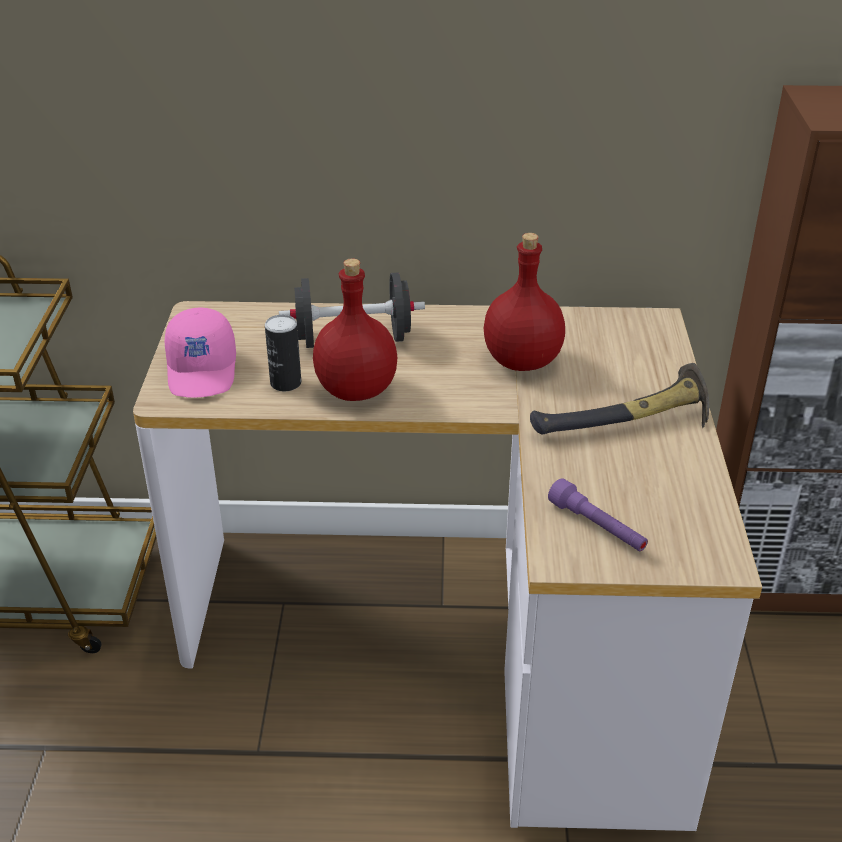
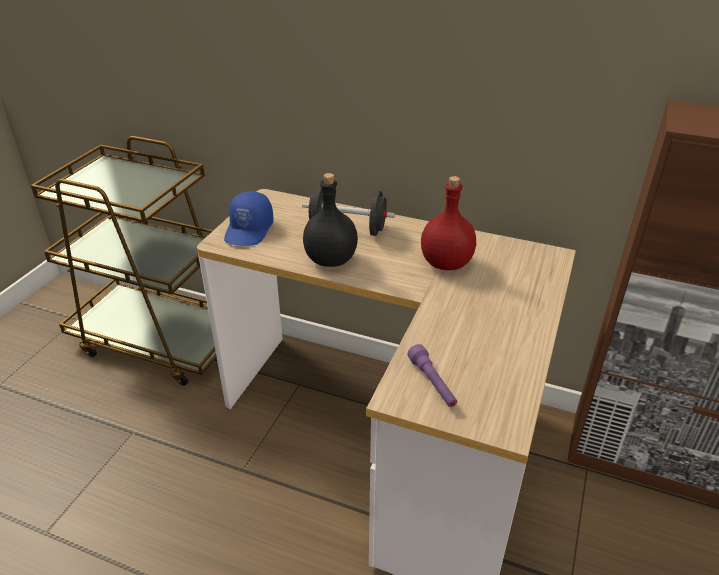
camera: 20 degrees right, 0 degrees up
pink cap [165,308,236,398] -> blue cap [224,191,274,246]
can [265,315,301,391] -> none
red bottle [313,258,397,401] -> black bottle [303,173,358,267]
hammer [530,363,709,434] -> none

